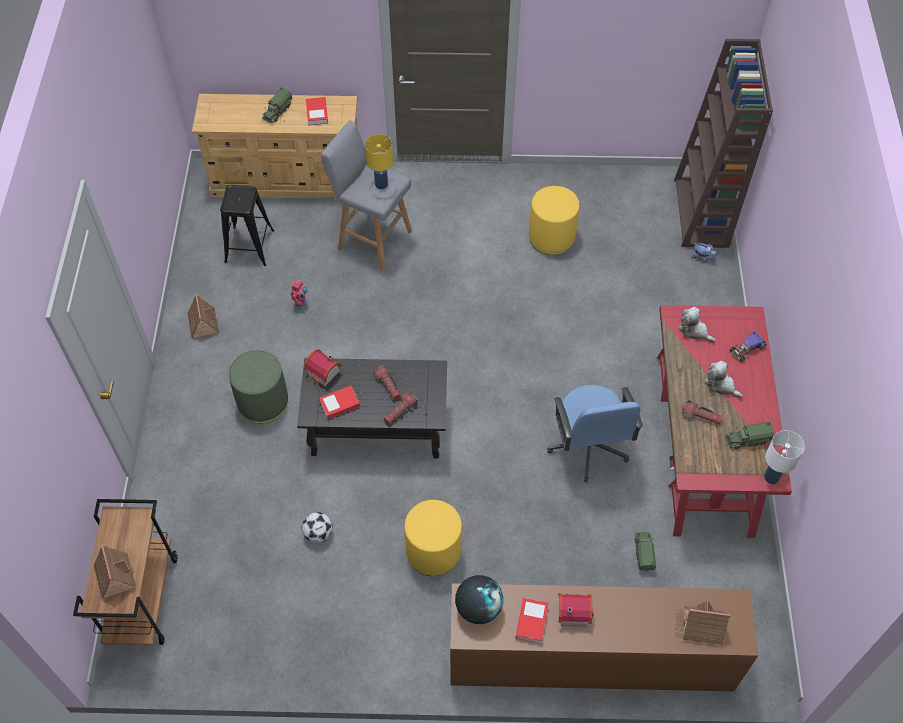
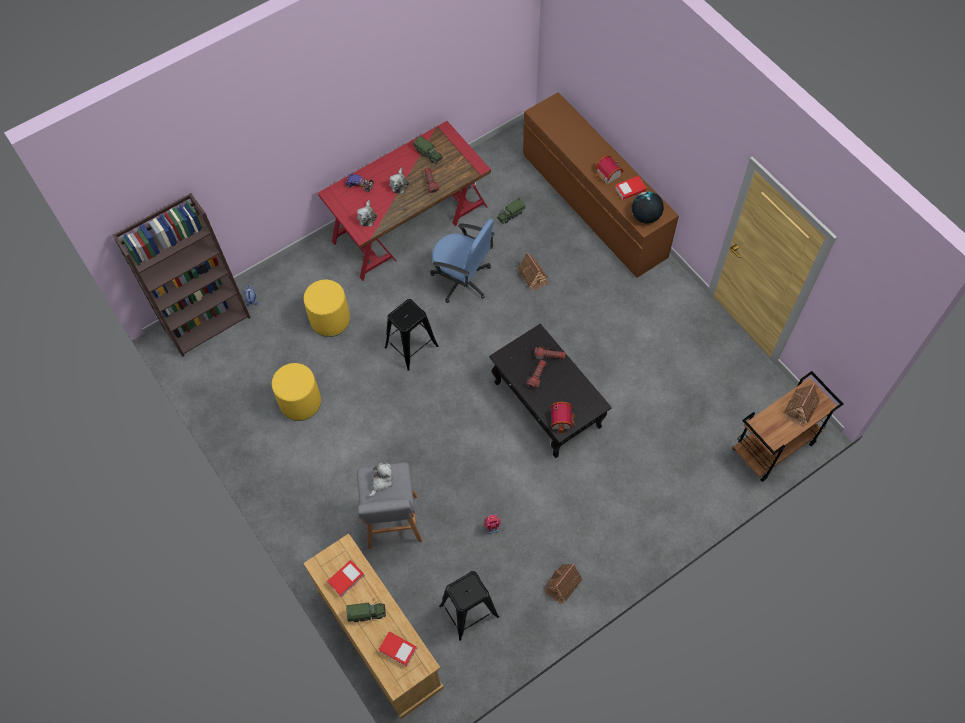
camera: 125 degrees left, 5 degrees up
green ottoman [229,350,288,423] -> none
football [302,512,333,543] -> none
book [319,386,360,419] -> book moved to [378,632,417,667]
yellow table lamp [365,134,393,189] -> plush toy [369,462,393,497]
yellow ottoman [405,500,462,576] -> yellow ottoman moved to [304,280,350,337]
blue office chair [547,385,643,483] -> blue office chair turned 75 degrees clockwise [430,219,495,303]
toy house [675,601,731,645] -> toy house moved to [517,252,549,291]
white table lamp [764,430,805,484] -> none
none -> black stool [385,299,438,371]

